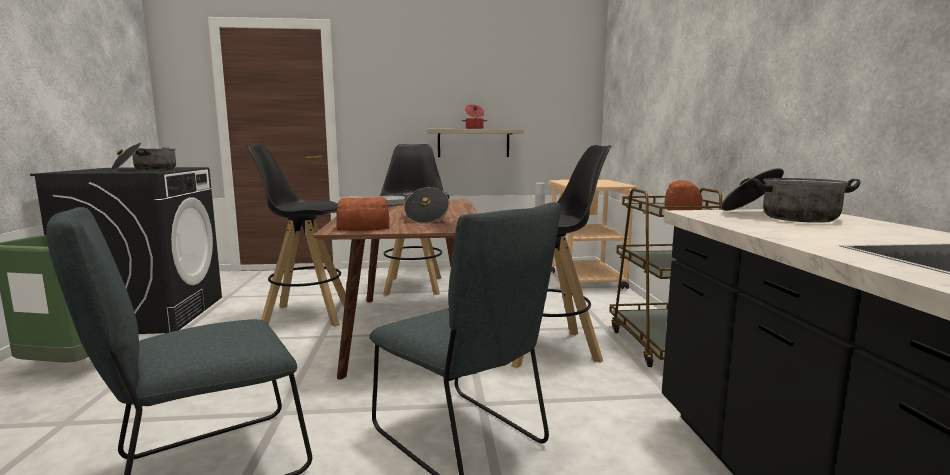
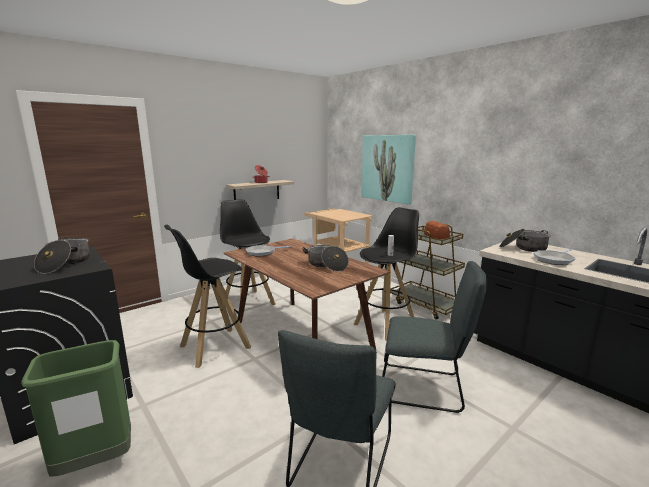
camera: 35 degrees left, 5 degrees up
bread [337,197,389,231] -> none
none -> picture [361,135,416,205]
none -> frying pan [533,249,576,265]

